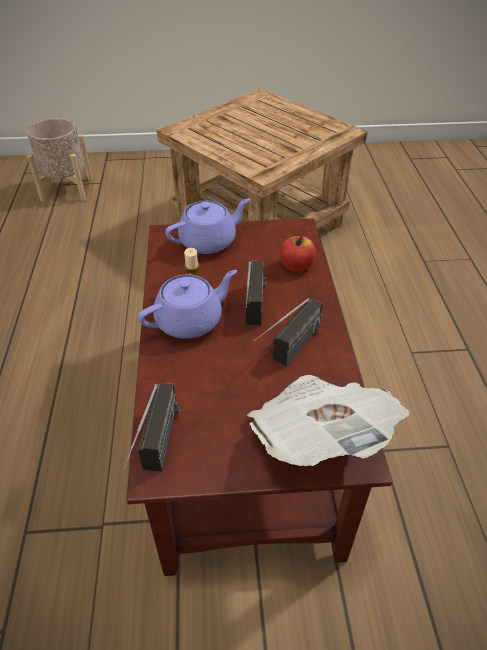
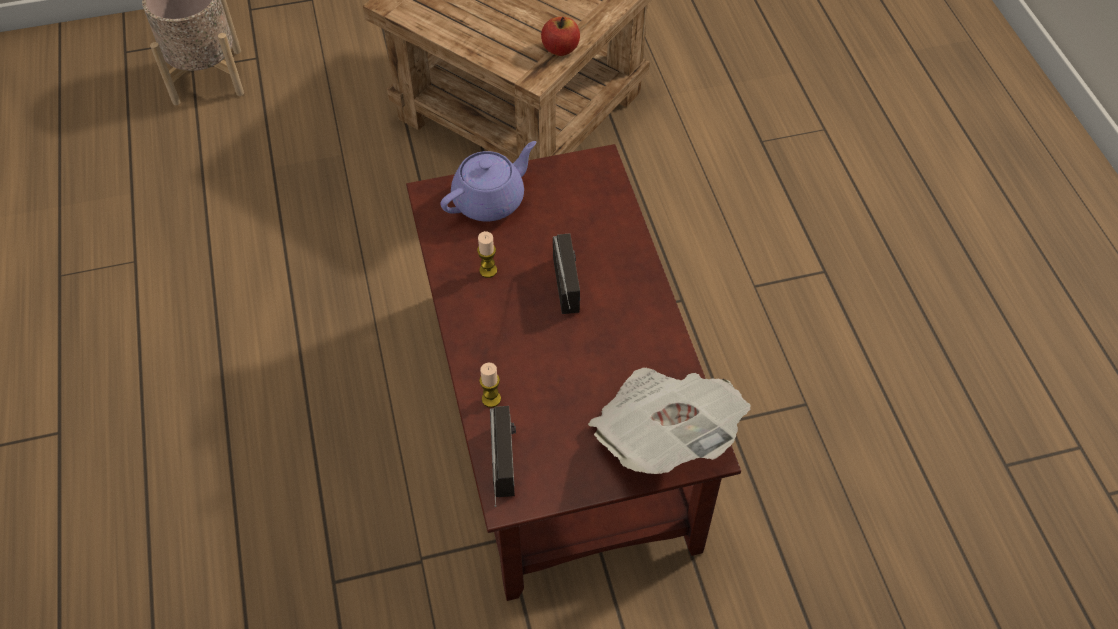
camera: 10 degrees left, 10 degrees up
purple teapot [138,270,237,339] -> none
radio [254,298,323,366] -> none
apple [280,236,316,272] -> apple moved to [541,17,580,56]
none -> candle [479,363,501,408]

